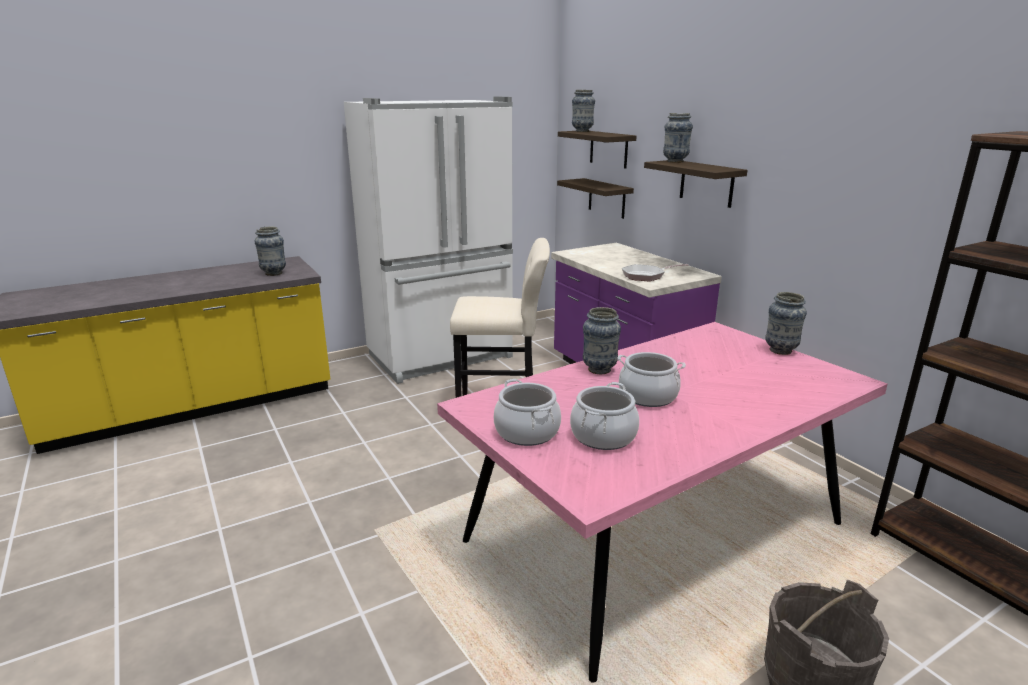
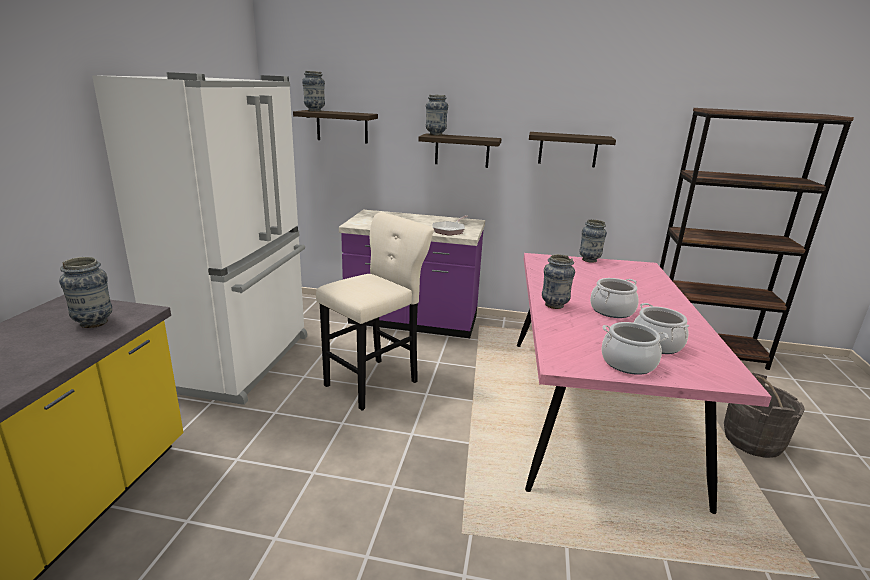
camera: 50 degrees left, 0 degrees up
shelf [557,178,634,219] -> shelf moved to [529,132,616,167]

